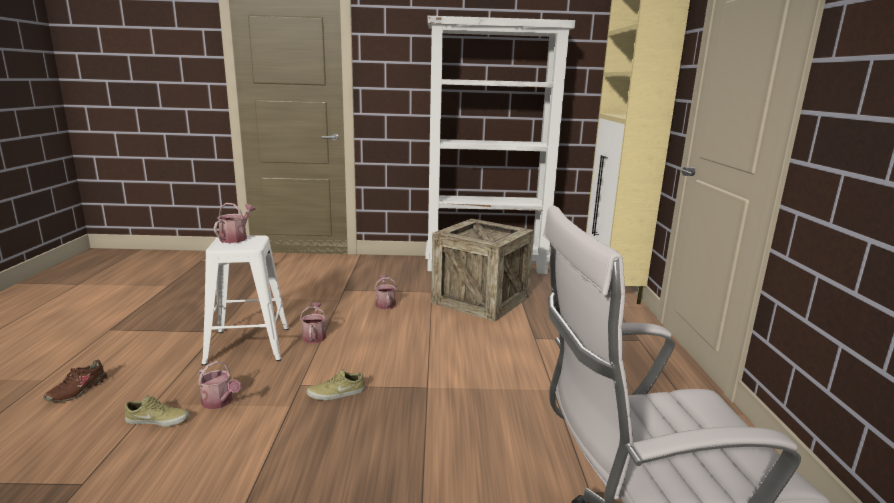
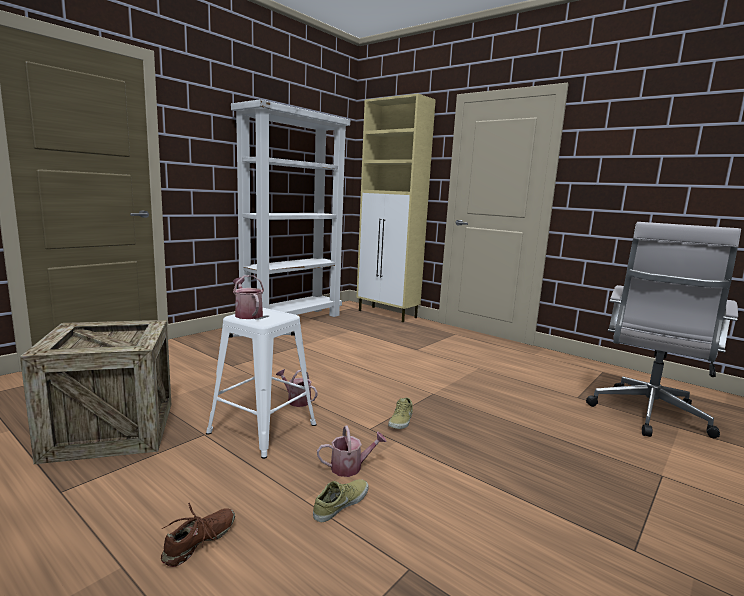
camera: 50 degrees left, 5 degrees down
brown shoe [43,359,107,402] -> brown shoe turned 120 degrees counterclockwise [161,503,235,567]
watering can [374,275,397,310] -> none
crate [431,218,534,322] -> crate moved to [20,320,171,464]

